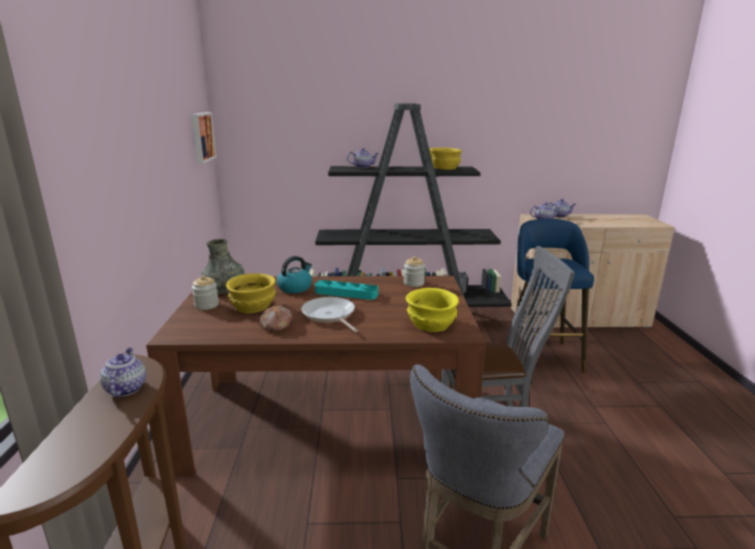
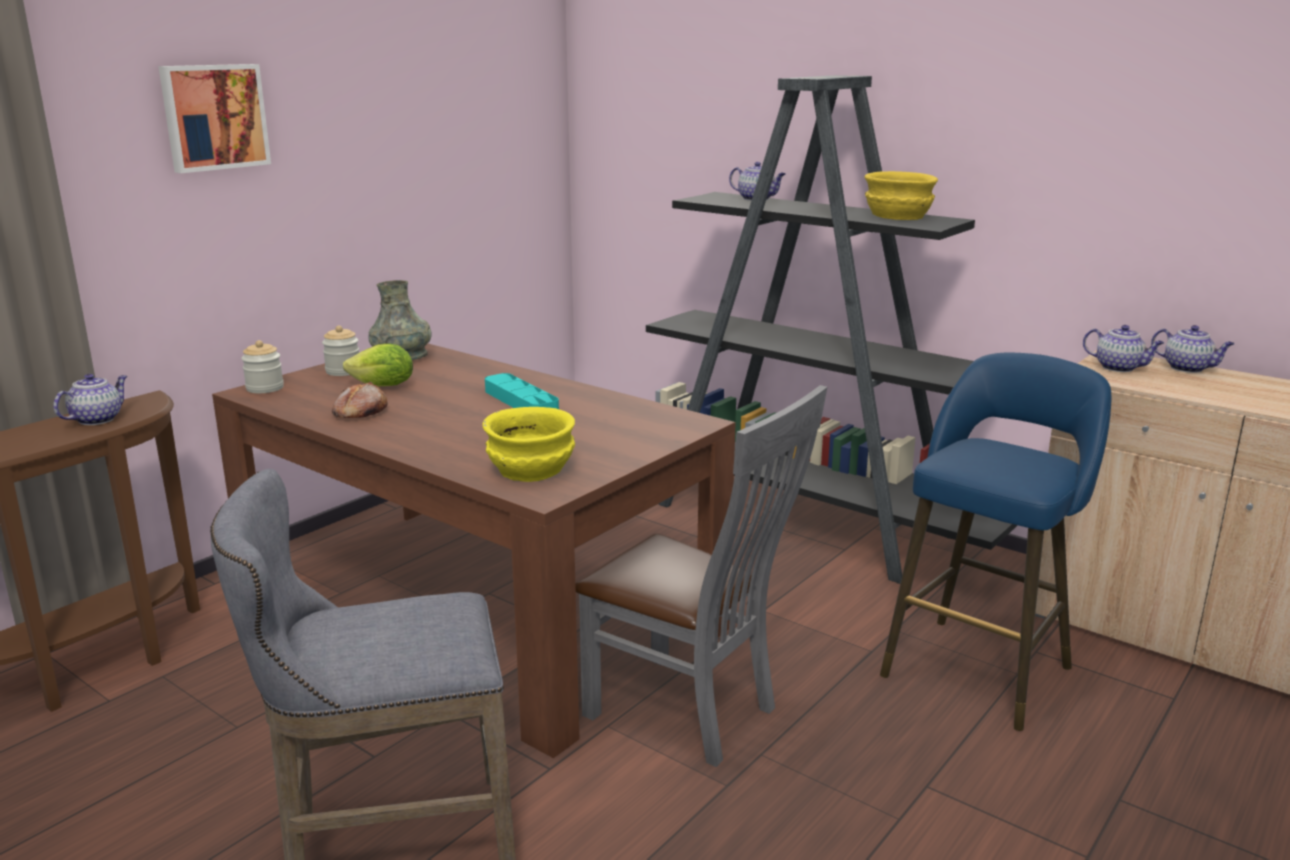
camera: 40 degrees right, 0 degrees up
picture [191,112,216,164] -> picture moved to [158,64,271,173]
yellow bowl [226,273,276,313] -> lettuce [343,343,413,386]
kettle [277,256,312,293] -> none
frying pan [301,297,358,332] -> none
jar [404,256,425,287] -> jar moved to [241,340,284,393]

